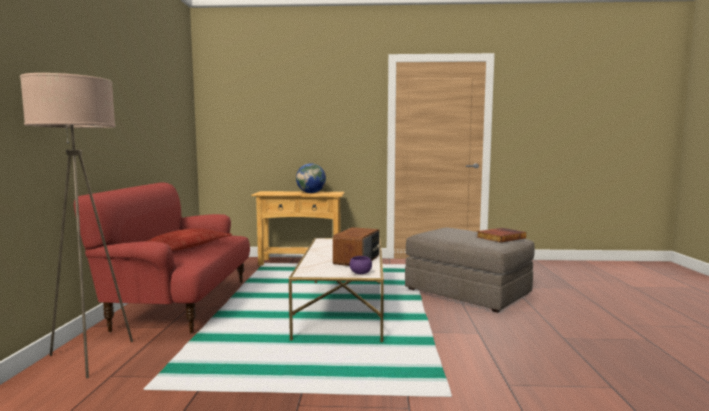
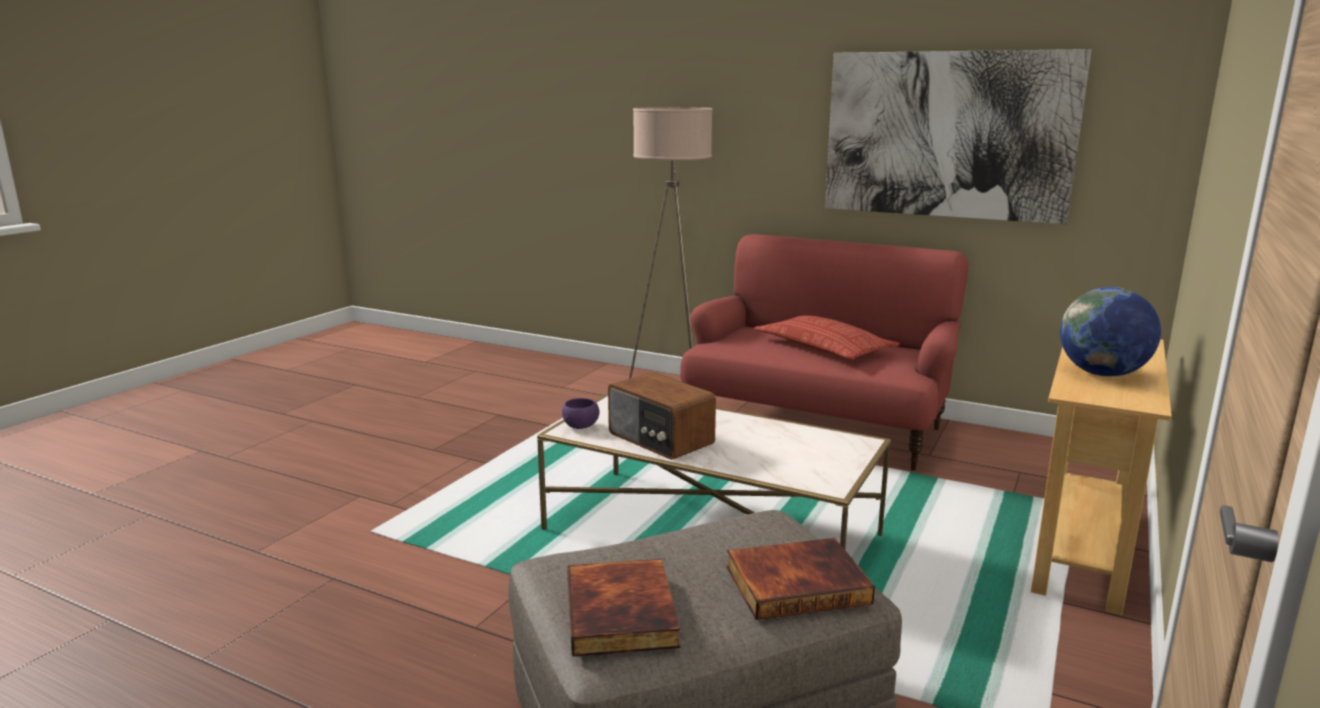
camera: 115 degrees right, 10 degrees up
none -> book [726,538,875,620]
none -> picture [825,49,1091,224]

